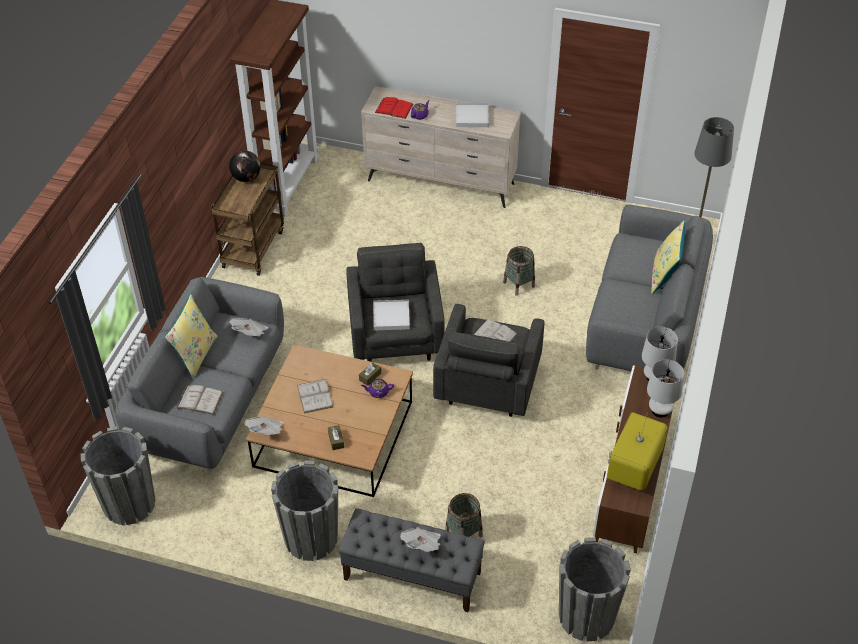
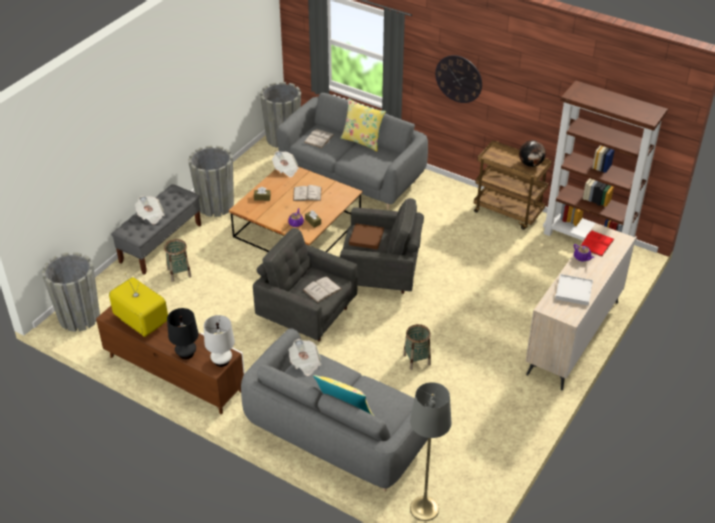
camera: 105 degrees right, 5 degrees down
newspaper [229,318,268,336] -> newspaper moved to [288,339,322,376]
white tray [373,300,410,330] -> brown tray [349,223,384,249]
white table lamp [647,360,684,417] -> black table lamp [167,308,199,360]
none -> wall clock [435,55,482,103]

